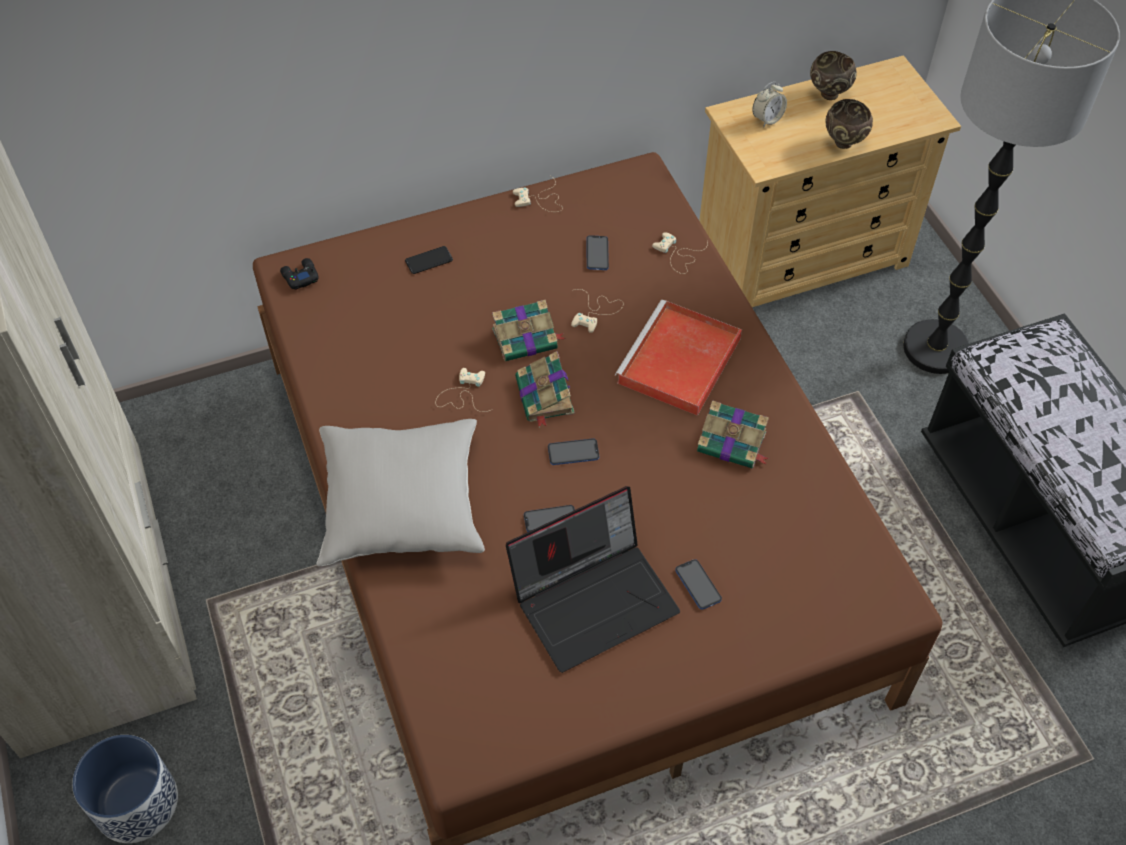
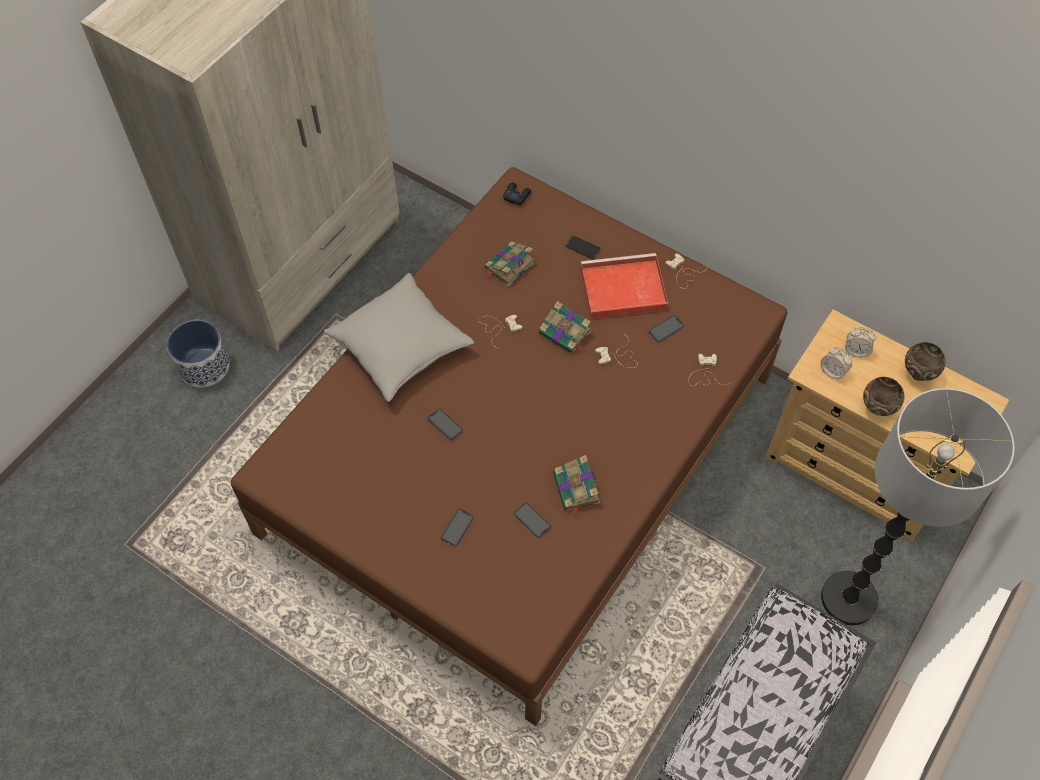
camera: 55 degrees right, 5 degrees up
laptop [506,486,680,673] -> none
book [515,351,575,427] -> book moved to [484,242,535,287]
phone [548,438,599,465] -> phone moved to [514,502,551,538]
red tray [615,300,742,416] -> red tray moved to [580,253,668,319]
none -> alarm clock [820,347,852,379]

